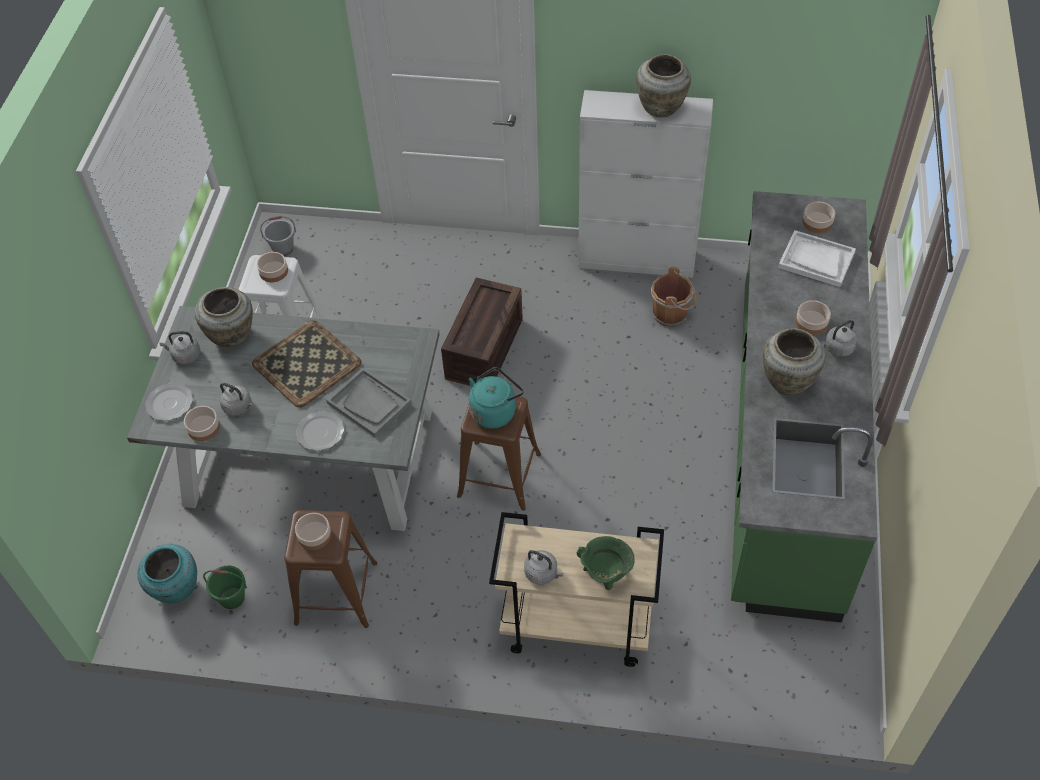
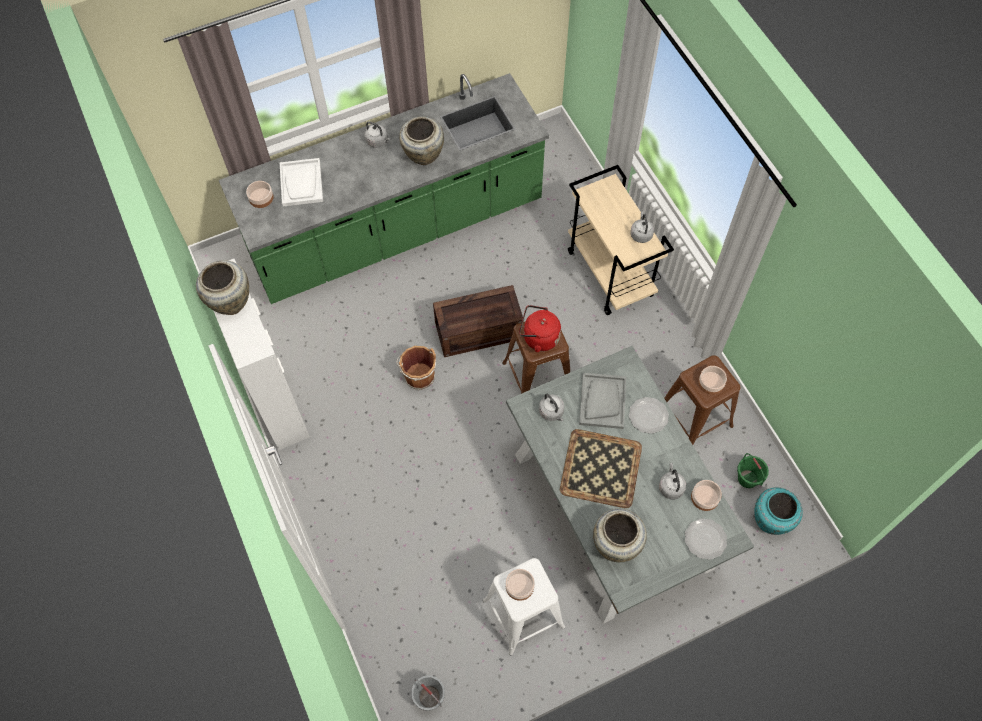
camera: 125 degrees left, 10 degrees up
grey kettle [159,331,200,365] -> grey kettle moved to [539,394,564,421]
crate [441,278,523,386] -> crate moved to [433,285,524,357]
turquoise kettle [469,367,524,429] -> red kettle [519,305,561,352]
green cooking pot [577,536,635,590] -> none
brown bucket [651,267,697,327] -> brown bucket moved to [396,346,436,390]
bowl [796,300,831,335] -> none

